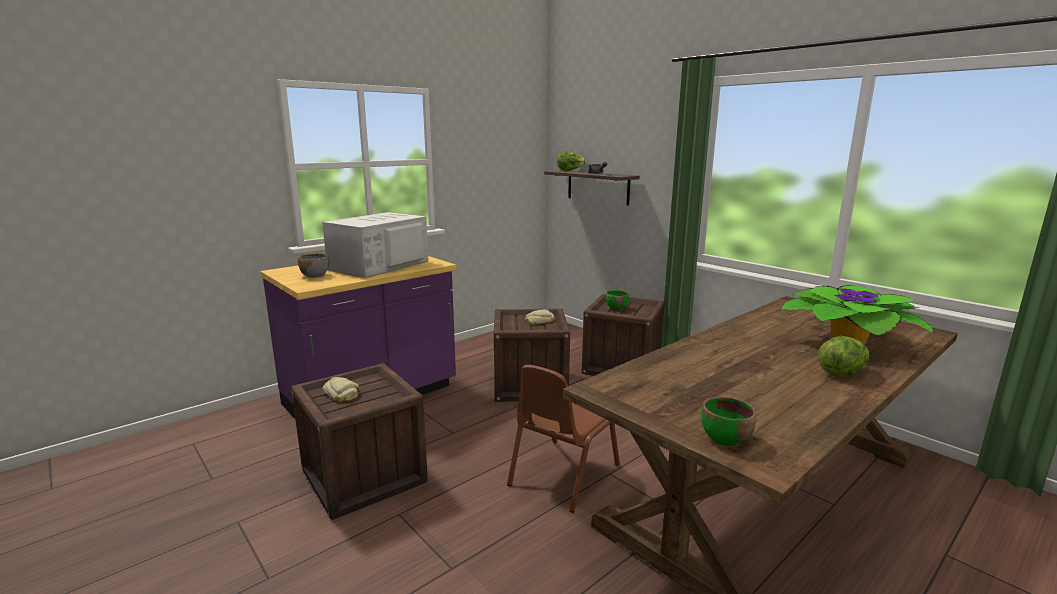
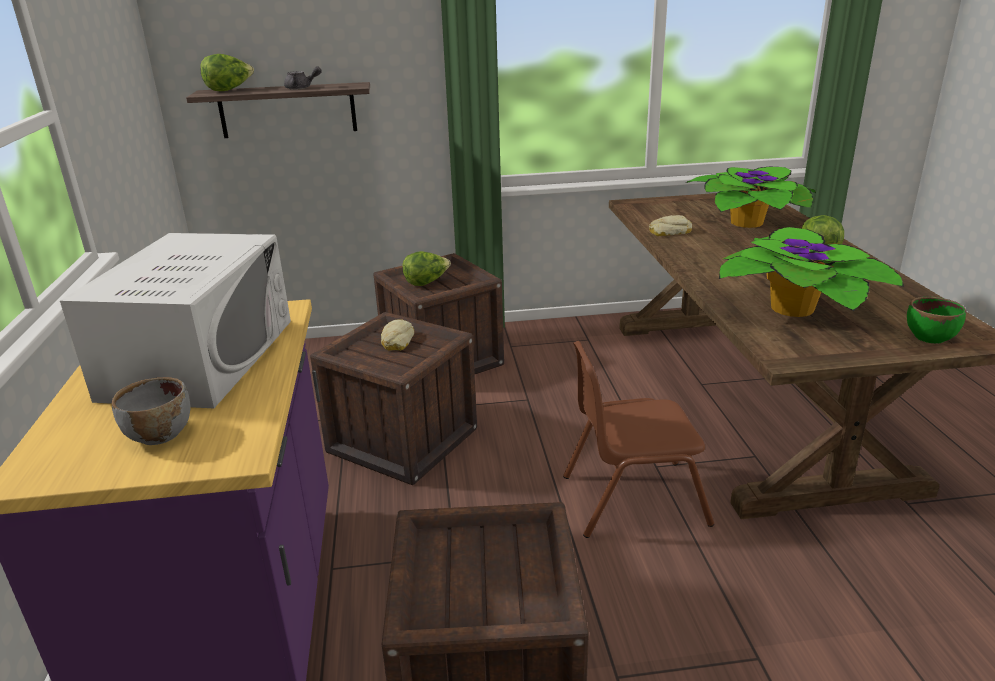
camera: 55 degrees left, 10 degrees up
white microwave [322,212,429,278] -> white microwave turned 150 degrees counterclockwise [60,233,291,408]
bread [323,377,361,402] -> bread moved to [649,215,692,236]
brown chair [507,365,620,513] -> brown chair turned 105 degrees clockwise [563,341,714,538]
green bowl [606,290,629,310] -> lettuce [403,251,451,286]
none -> potted plant [719,227,904,317]

